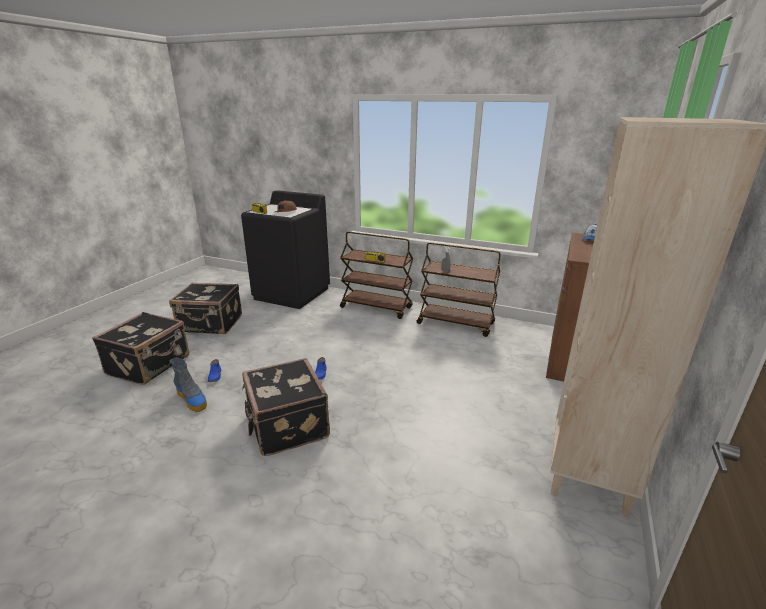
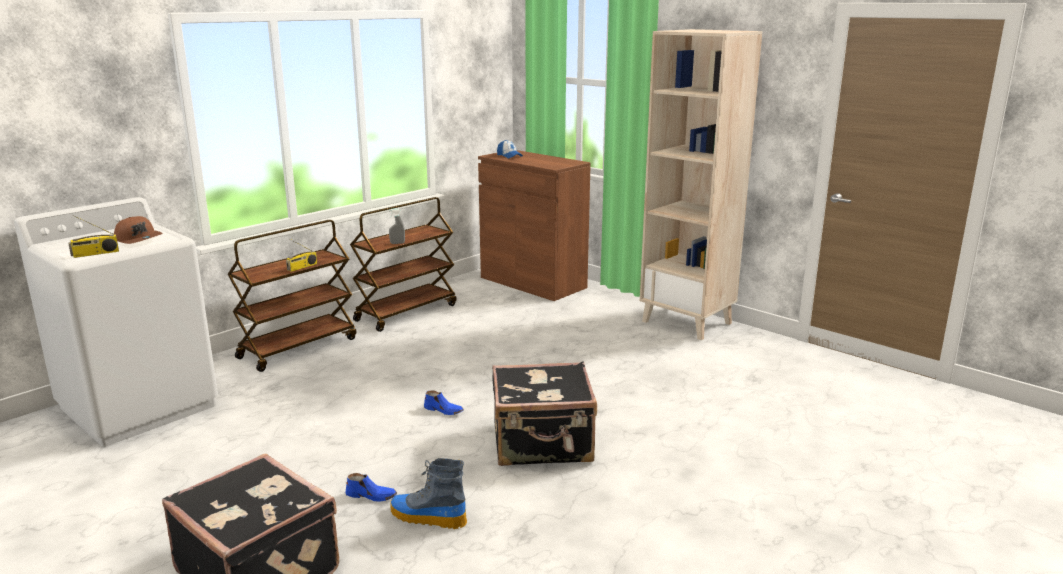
camera: 70 degrees left, 5 degrees down
black suitcase [169,282,242,334] -> none
boot [170,357,207,412] -> boot turned 135 degrees counterclockwise [391,458,467,529]
black washing machine [241,190,330,309] -> white washing machine [14,197,218,447]

